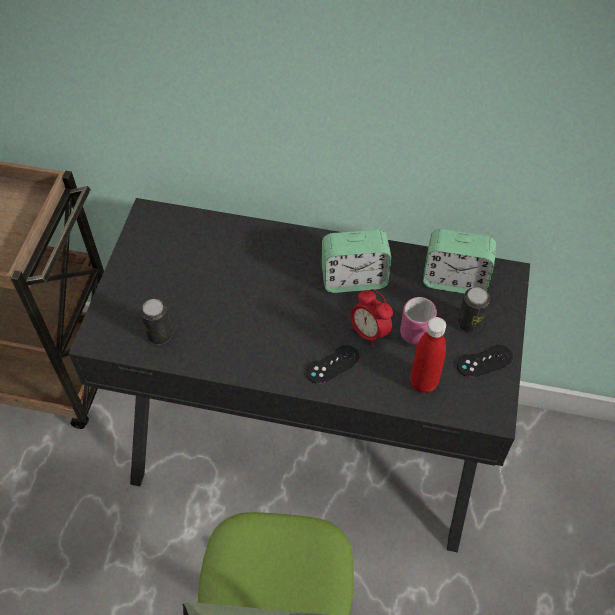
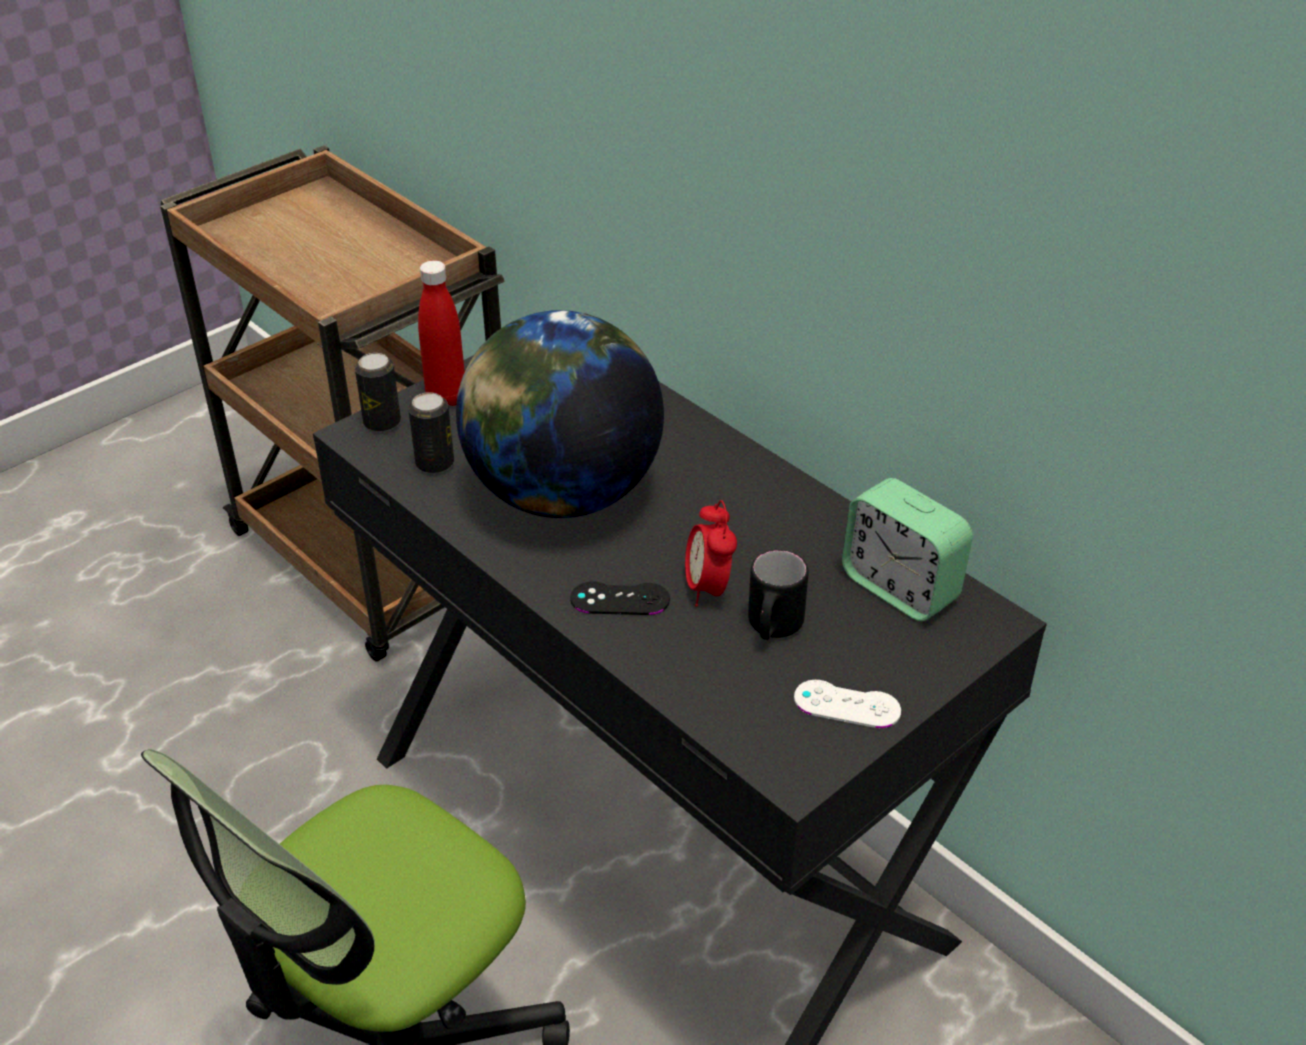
camera: 35 degrees right, 15 degrees down
alarm clock [322,229,391,293] -> none
pink mug [400,297,437,345] -> black mug [748,550,809,640]
red bottle [410,317,446,393] -> red bottle moved to [418,260,465,406]
black game controller [457,345,513,378] -> white game controller [794,680,901,728]
can [458,287,490,333] -> can moved to [355,353,401,432]
none -> globe [456,310,664,518]

